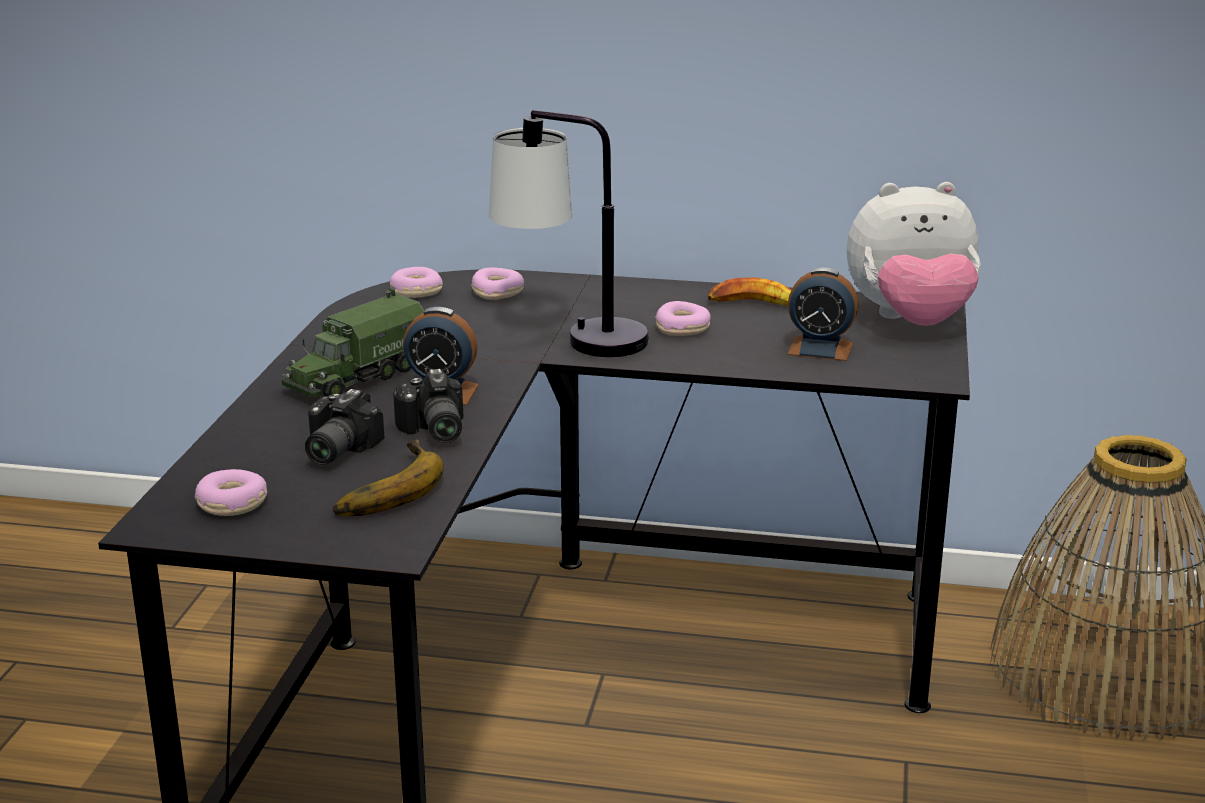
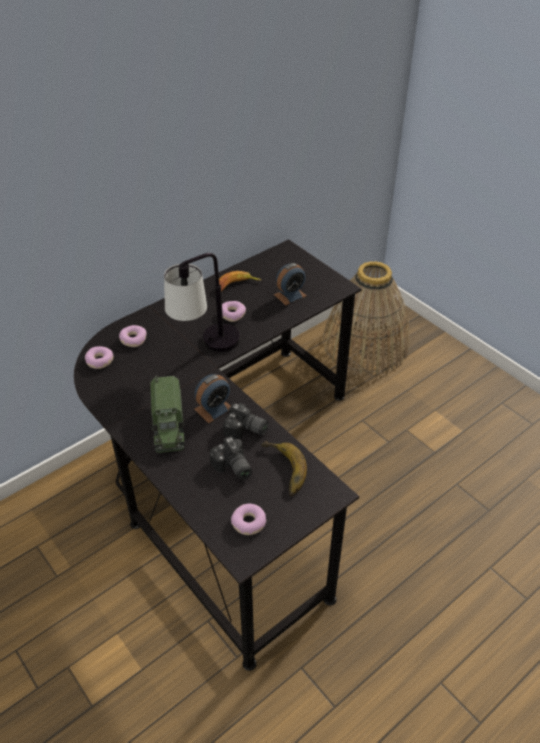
camera: 50 degrees left, 20 degrees up
plush toy [847,182,981,326] -> none

